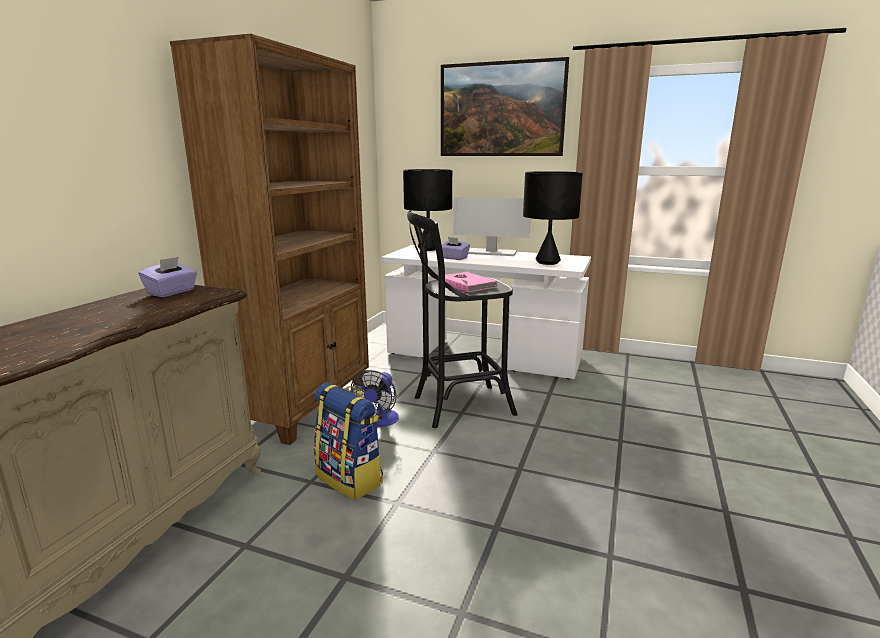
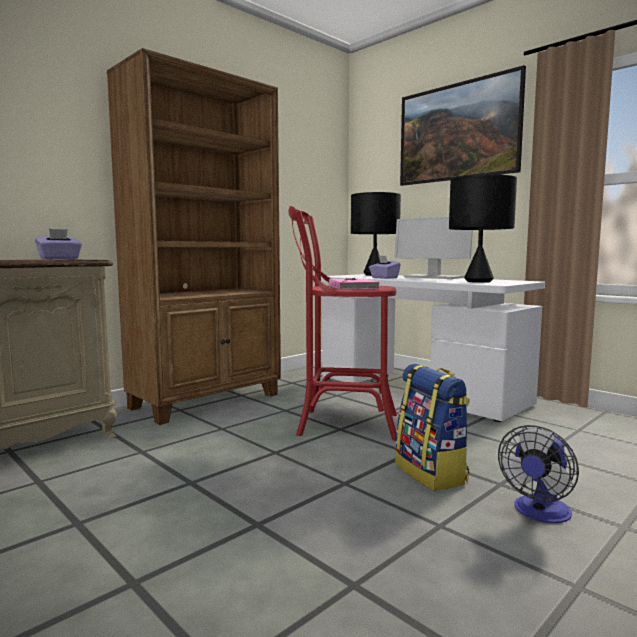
camera: 25 degrees right, 10 degrees down
backpack [314,383,383,500] -> backpack moved to [395,364,470,491]
fan [351,370,399,427] -> fan moved to [498,425,579,523]
black stool [407,210,518,428] -> red stool [288,206,397,441]

